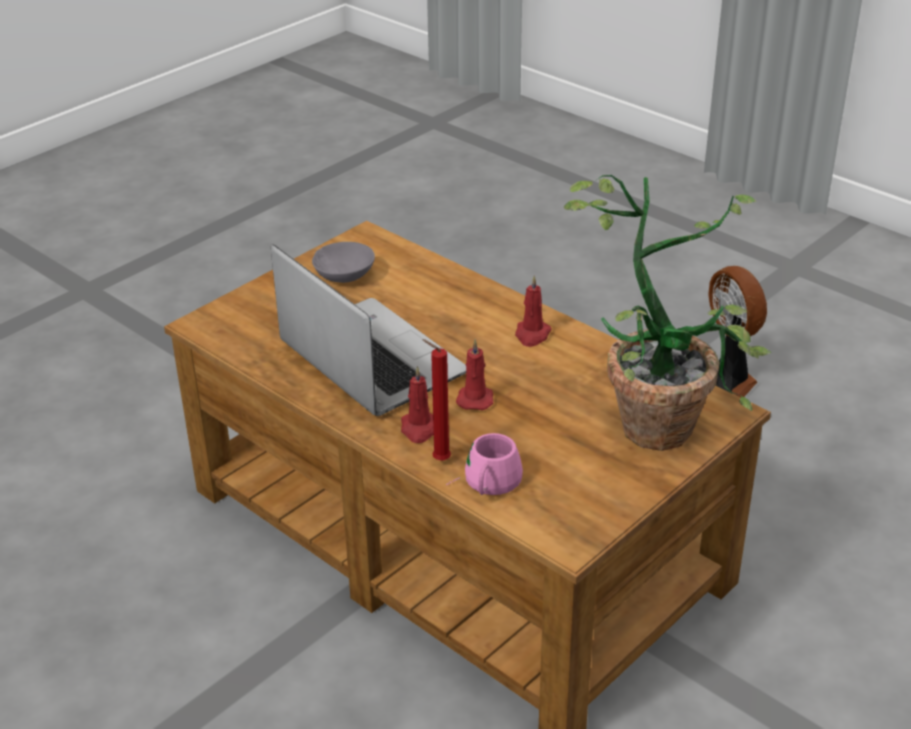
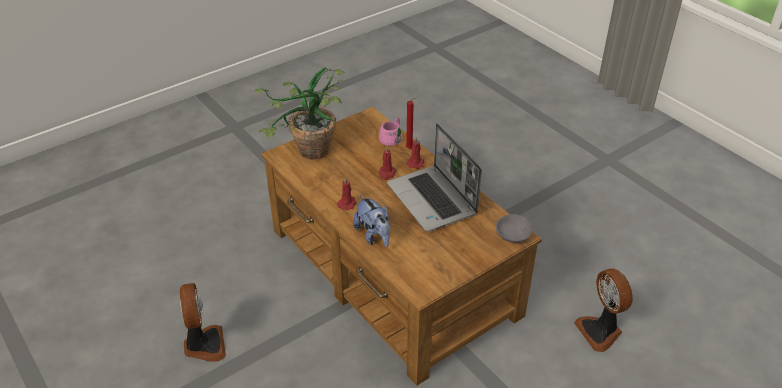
camera: 170 degrees left, 5 degrees up
grey bowl [312,242,375,283] -> grey bowl moved to [496,214,532,243]
none -> plush toy [353,195,390,247]
none -> fan [574,268,633,352]

